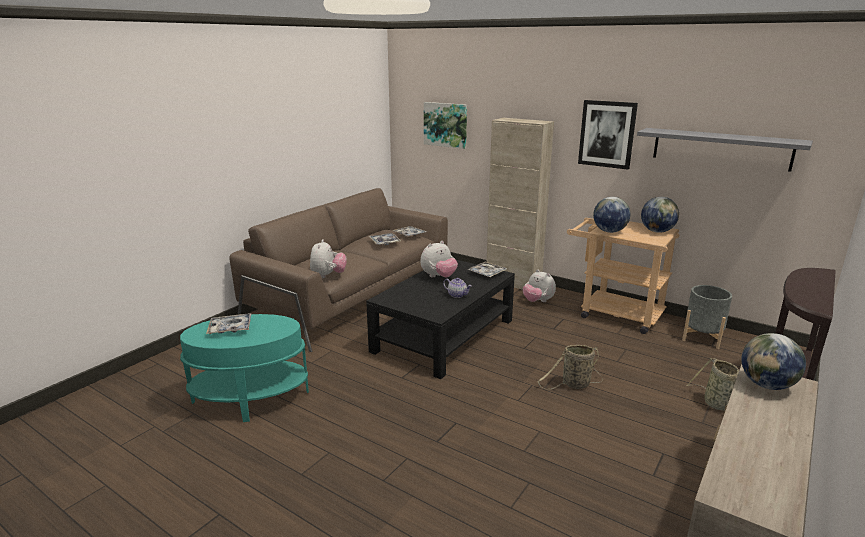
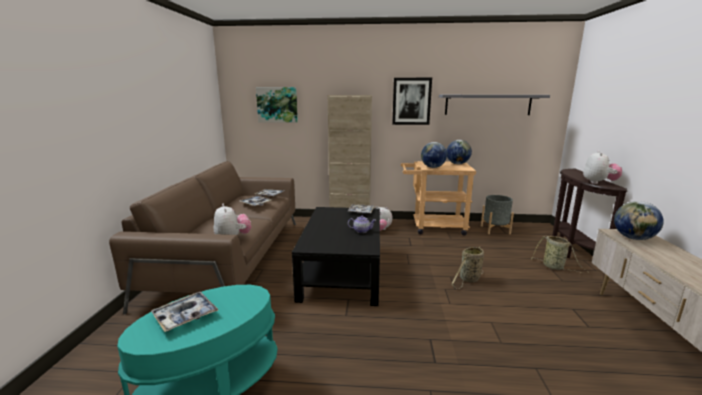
camera: 30 degrees left, 5 degrees down
plush toy [421,241,458,277] -> plush toy moved to [583,151,622,184]

